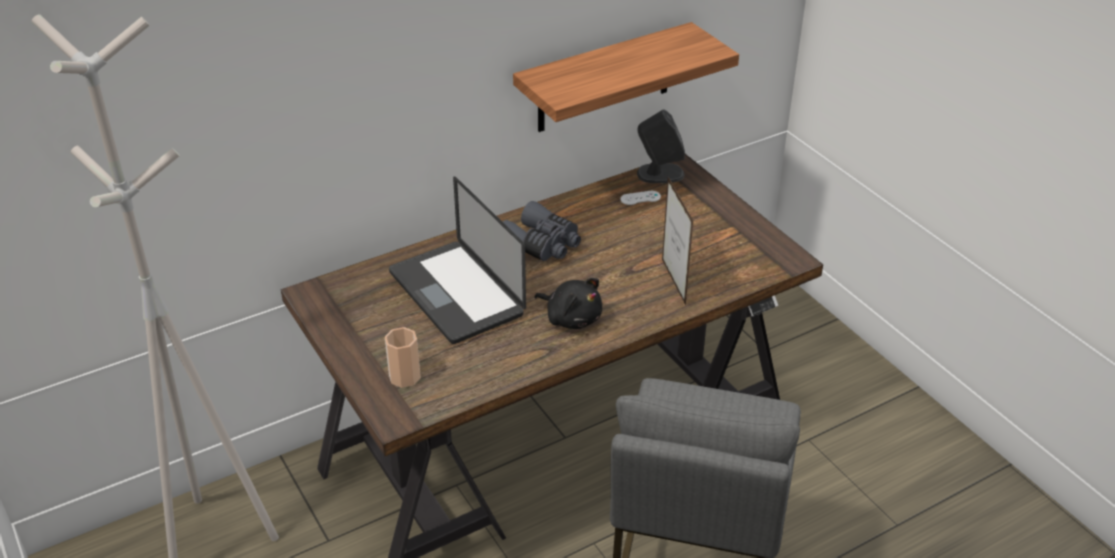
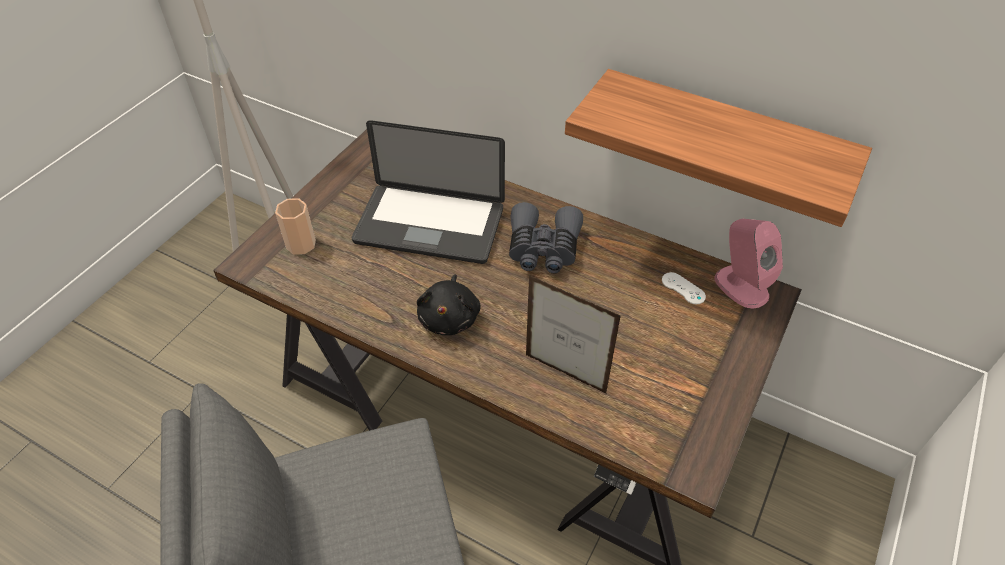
camera: 60 degrees right, 10 degrees up
laptop [389,177,526,344] -> laptop turned 105 degrees counterclockwise [352,120,505,264]
grey speaker [637,109,685,183] -> pink speaker [714,219,783,309]
picture frame [662,177,693,305] -> picture frame turned 75 degrees clockwise [526,275,621,394]

